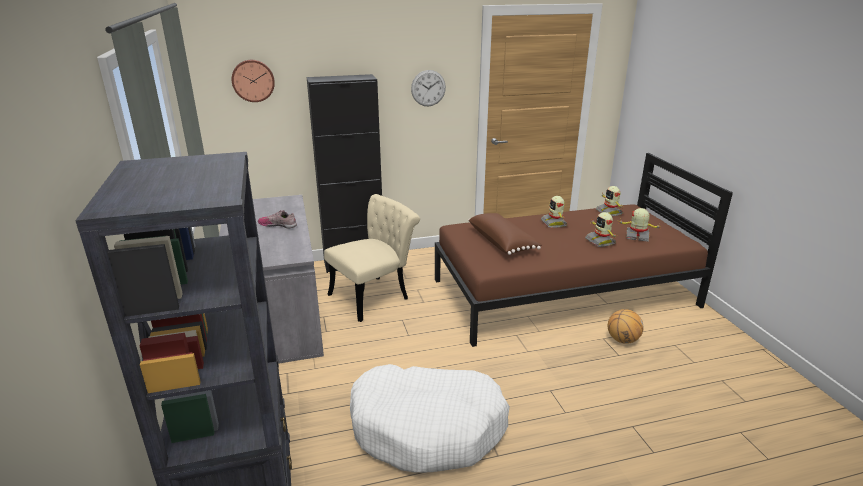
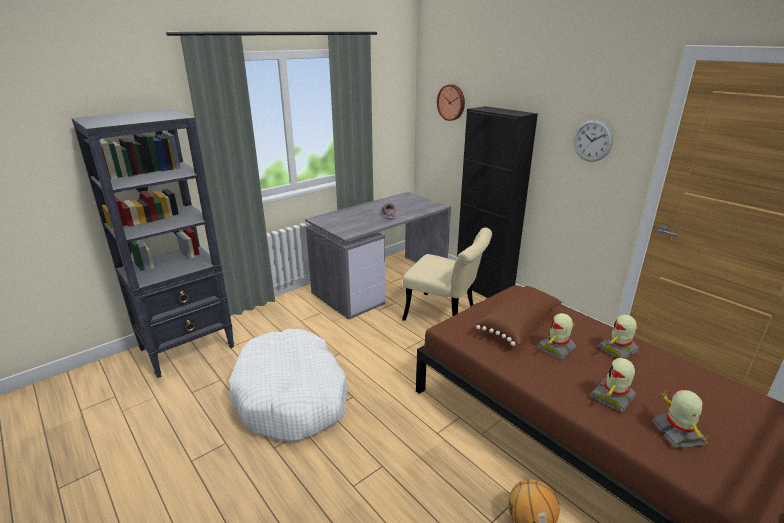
camera: 65 degrees right, 0 degrees up
toy robot [596,186,623,216] -> toy robot moved to [536,313,576,359]

